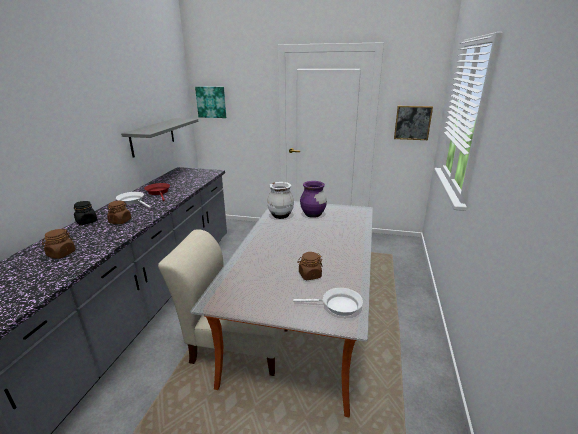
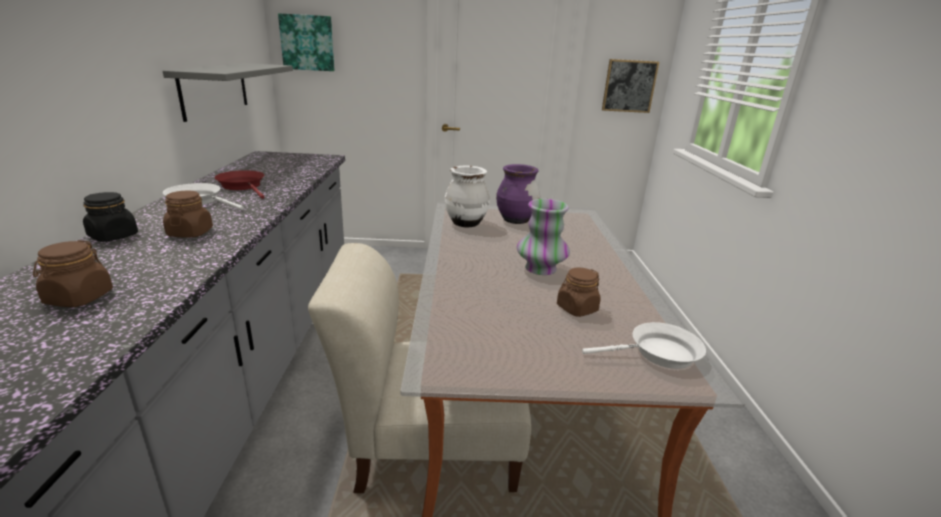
camera: 15 degrees left, 0 degrees up
none -> vase [517,199,570,275]

